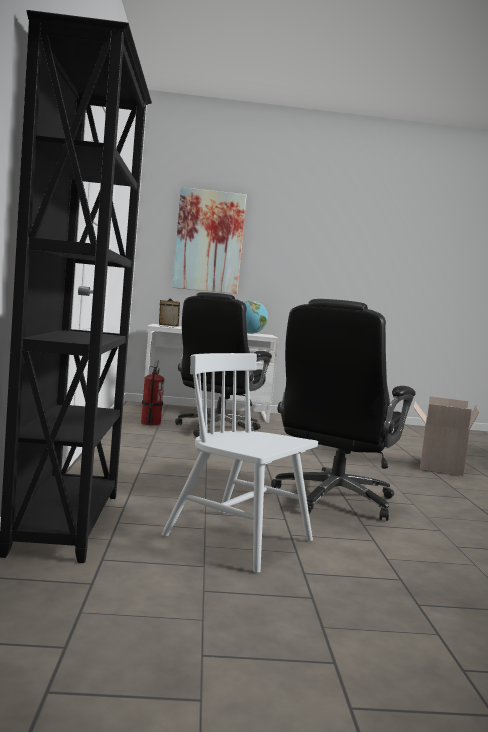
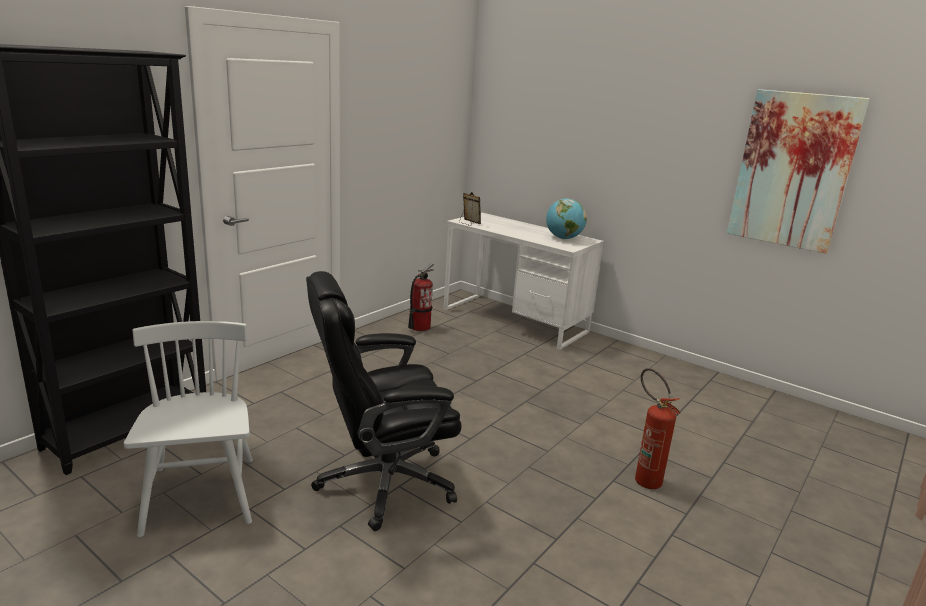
camera: 40 degrees right, 15 degrees up
picture [172,187,247,294] -> picture moved to [727,89,869,254]
black office chair [175,292,272,437] -> none
cardboard box [413,396,479,476] -> fire extinguisher [635,368,680,489]

